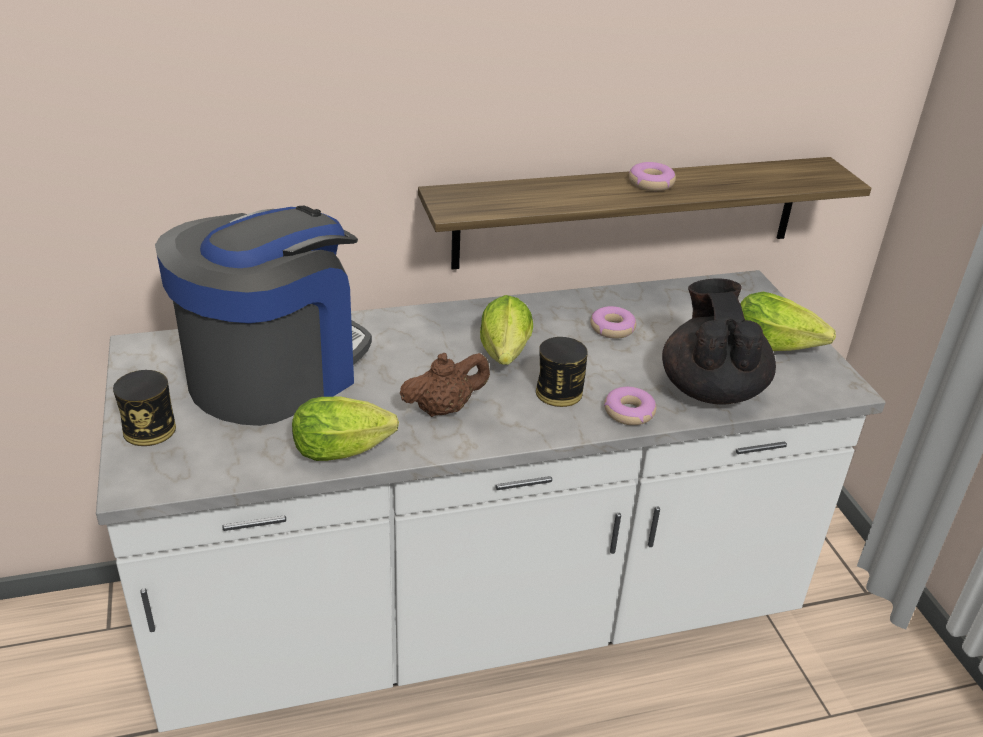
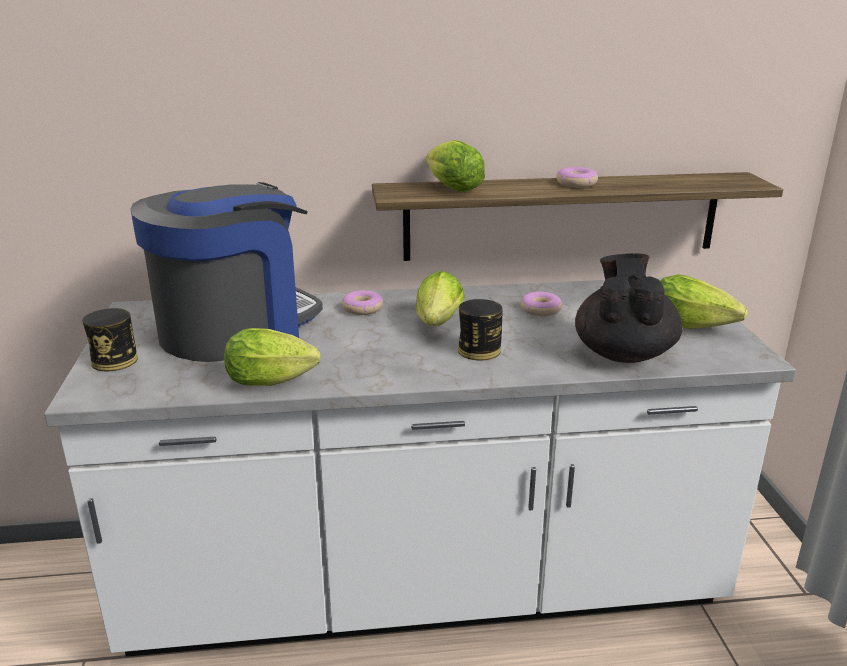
camera: 10 degrees right, 10 degrees down
brown teapot [400,353,490,417] -> none
donut [604,387,656,425] -> donut moved to [342,290,384,315]
none -> lettuce [426,140,485,192]

